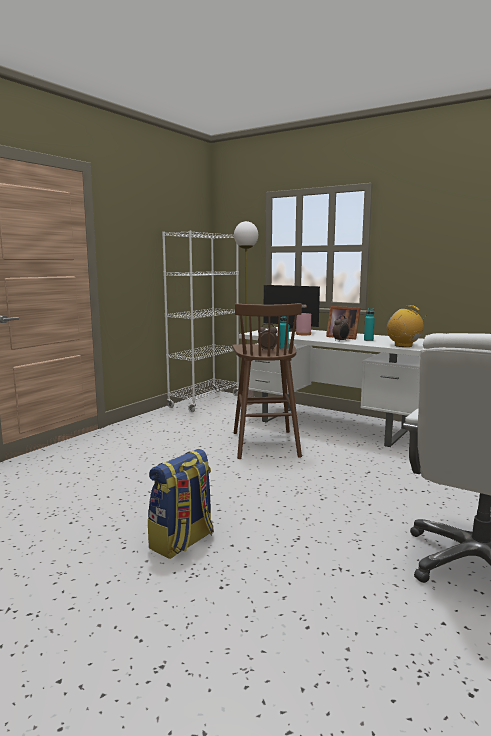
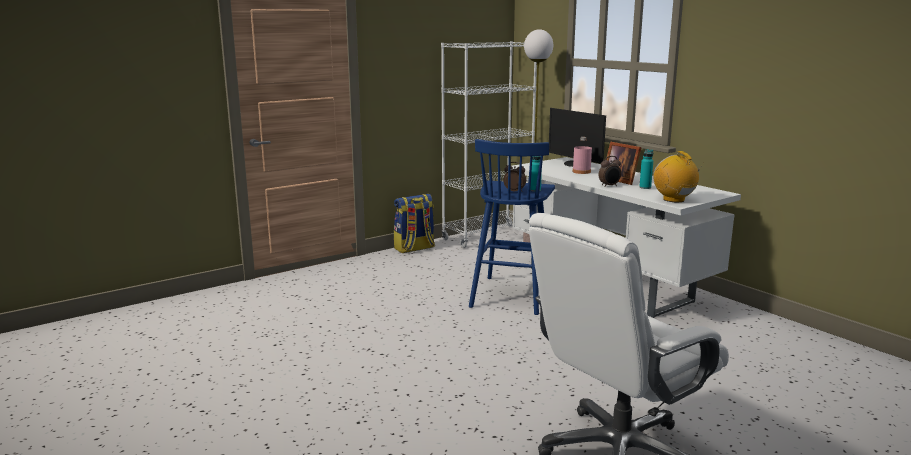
camera: 20 degrees right, 5 degrees up
backpack [148,449,214,559] -> backpack moved to [394,194,435,253]
brown stool [232,303,302,459] -> blue stool [469,139,555,315]

